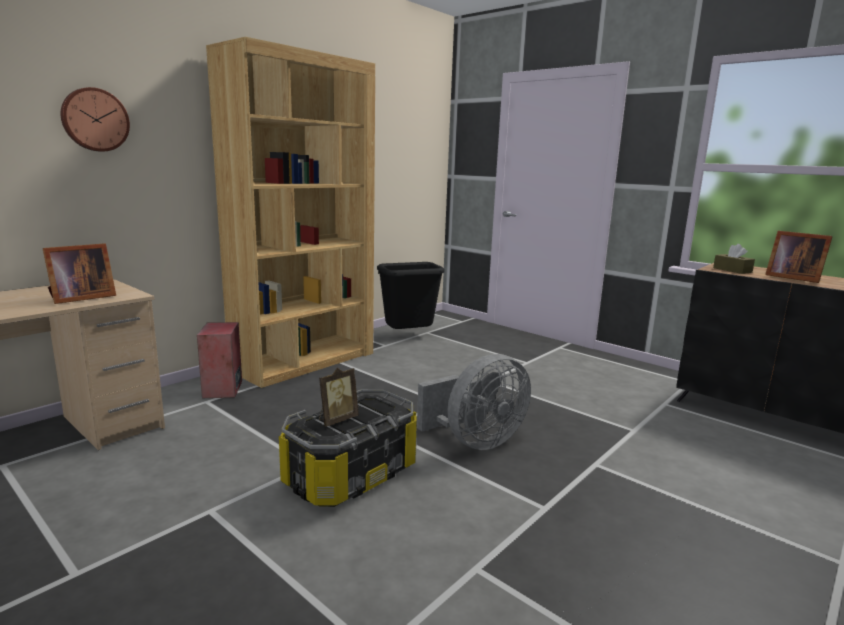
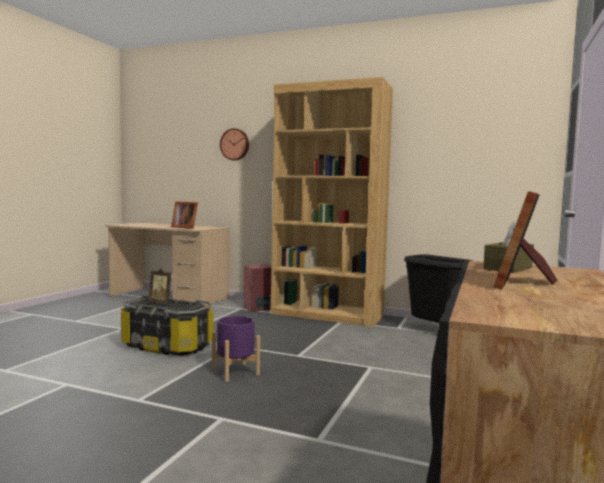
camera: 70 degrees right, 10 degrees down
grey fan [417,354,531,450] -> purple planter [212,316,260,382]

